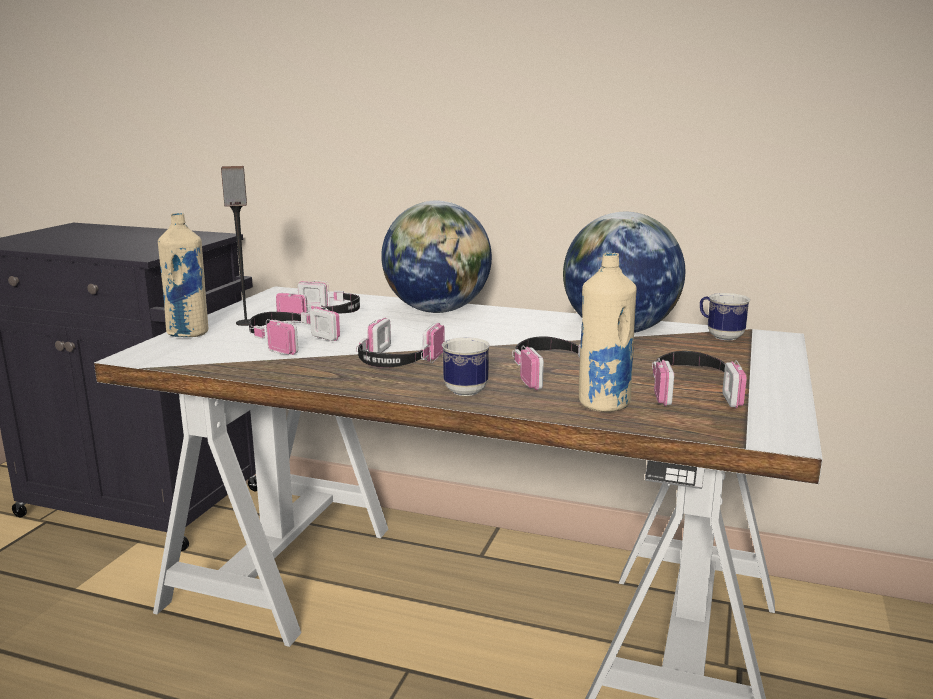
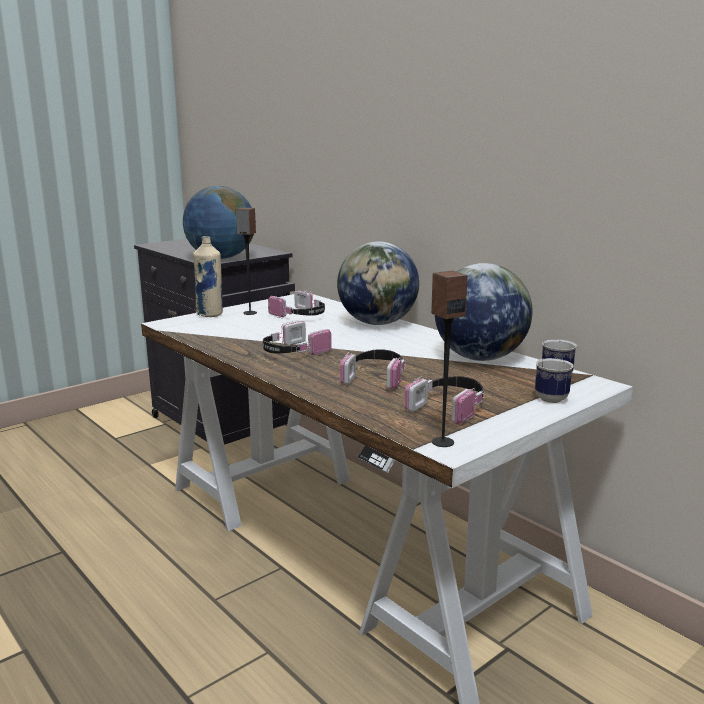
camera: 30 degrees right, 0 degrees up
headphones [249,306,340,355] -> none
mug [442,337,490,396] -> mug moved to [535,358,573,403]
beige bottle [579,253,637,412] -> none
none -> globe [183,186,256,259]
none -> speaker [431,271,468,447]

